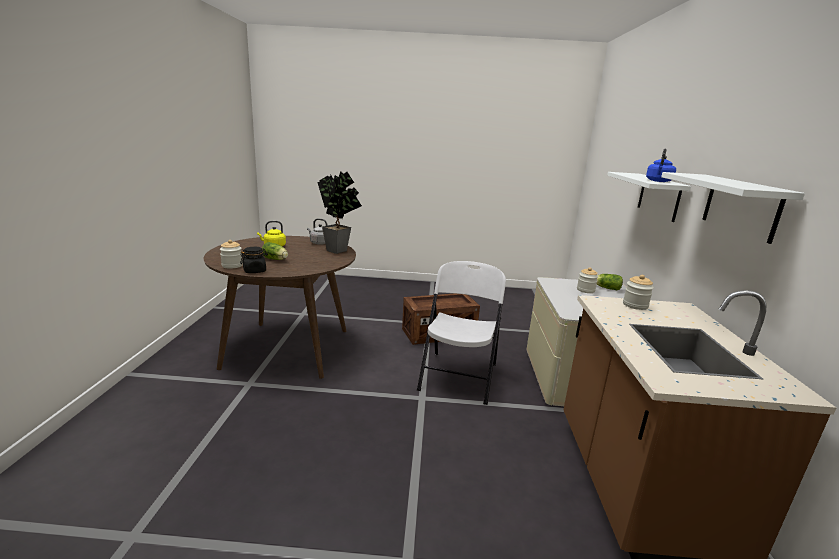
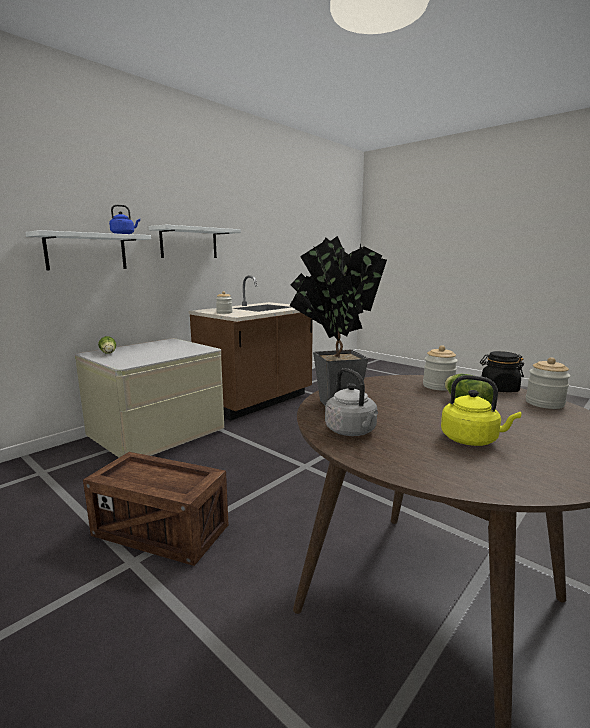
camera: 140 degrees left, 5 degrees down
white chair [417,261,506,405] -> none
jar [577,267,598,293] -> jar moved to [423,345,458,391]

